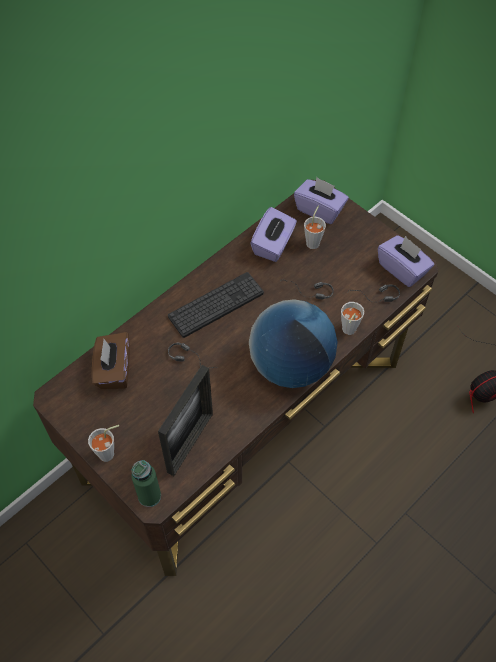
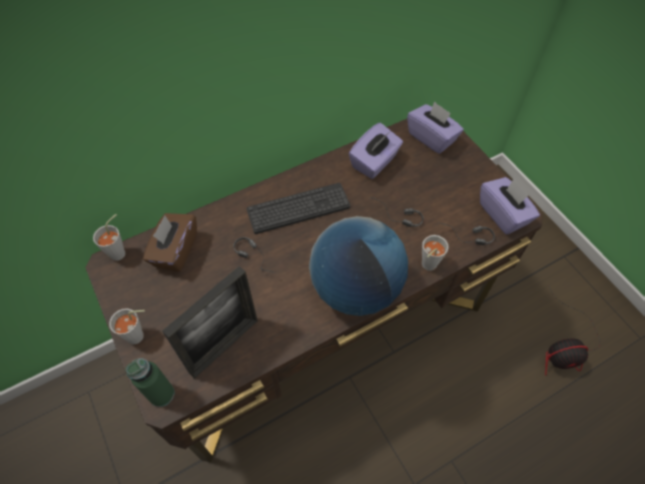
camera: 15 degrees right, 0 degrees up
grey cup [304,205,326,249] -> grey cup moved to [93,214,125,261]

